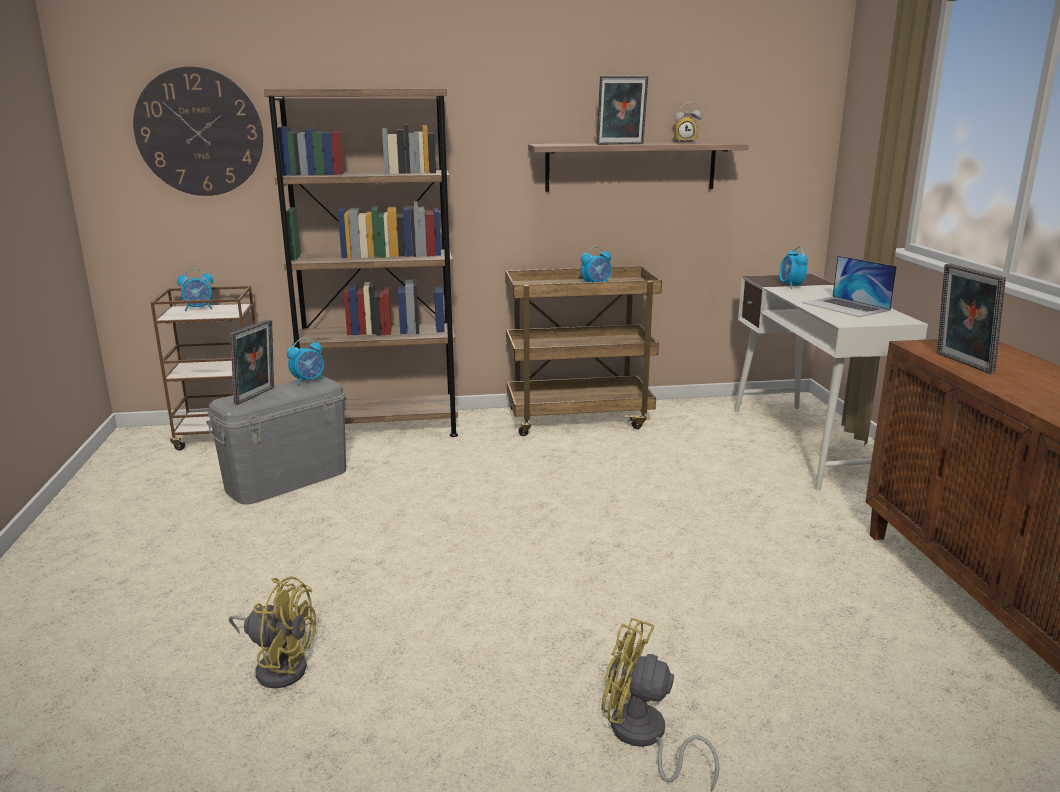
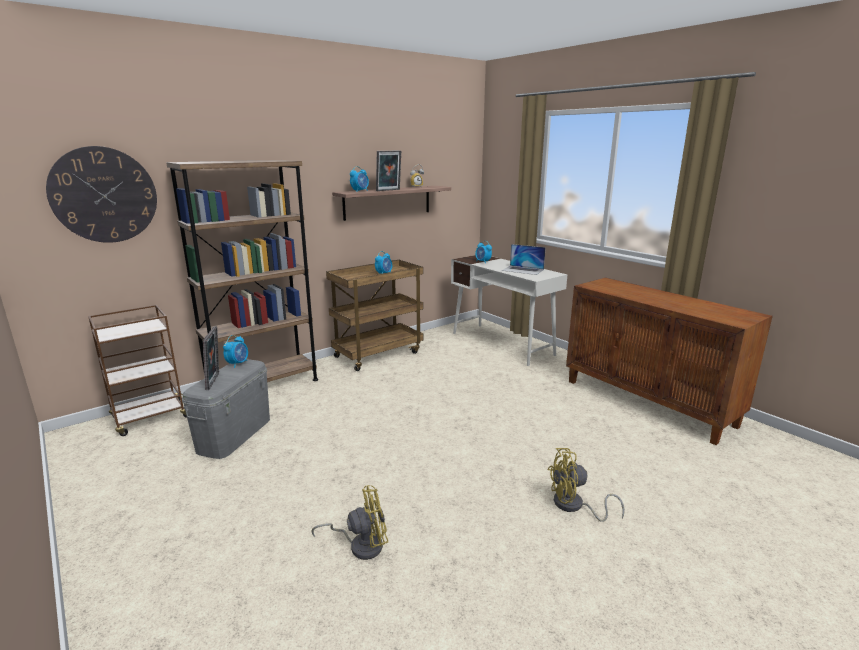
camera: 30 degrees left, 0 degrees up
alarm clock [177,268,213,311] -> alarm clock moved to [350,166,369,192]
picture frame [937,264,1006,374] -> none

